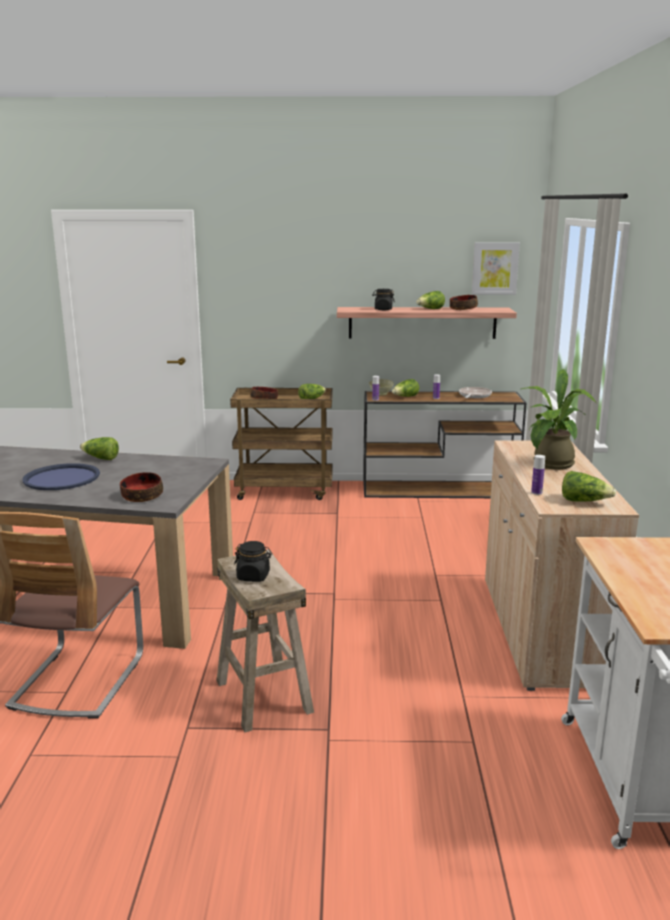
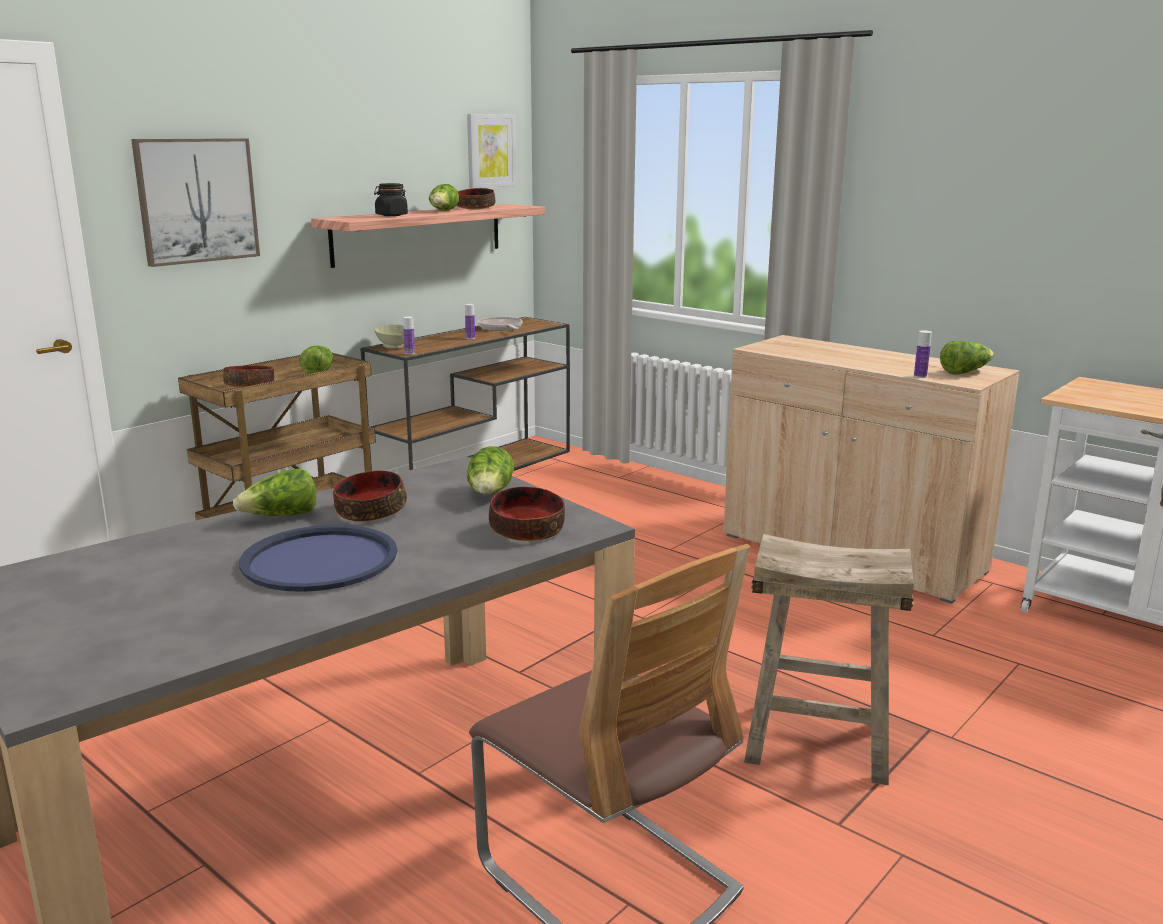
camera: 50 degrees left, 0 degrees up
black jar [234,541,272,582] -> none
lettuce [392,379,419,397] -> lettuce moved to [467,446,514,495]
potted plant [521,369,597,470] -> none
none -> picture [131,138,260,267]
none -> bowl [333,470,407,521]

